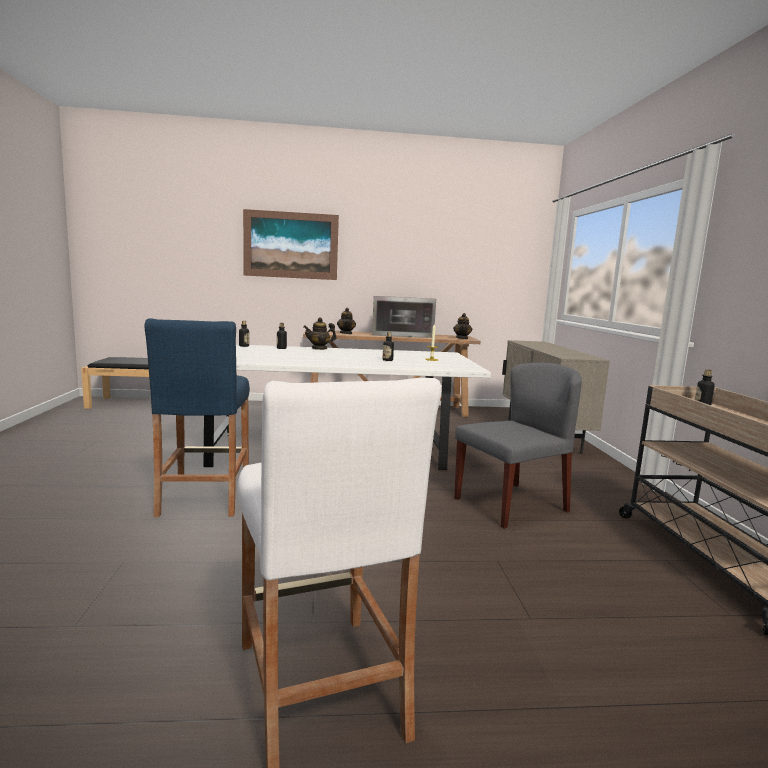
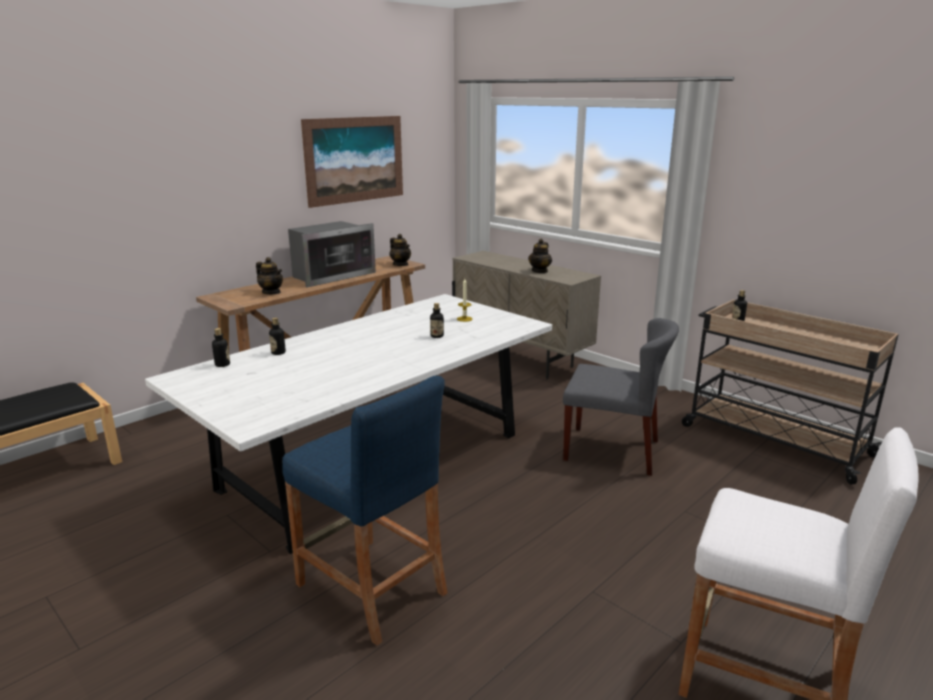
camera: 40 degrees left, 10 degrees up
picture [243,209,339,280] -> picture moved to [301,116,403,208]
teapot [304,317,337,350] -> teapot moved to [528,239,552,273]
grey chair [454,363,582,529] -> grey chair turned 90 degrees clockwise [563,318,679,476]

